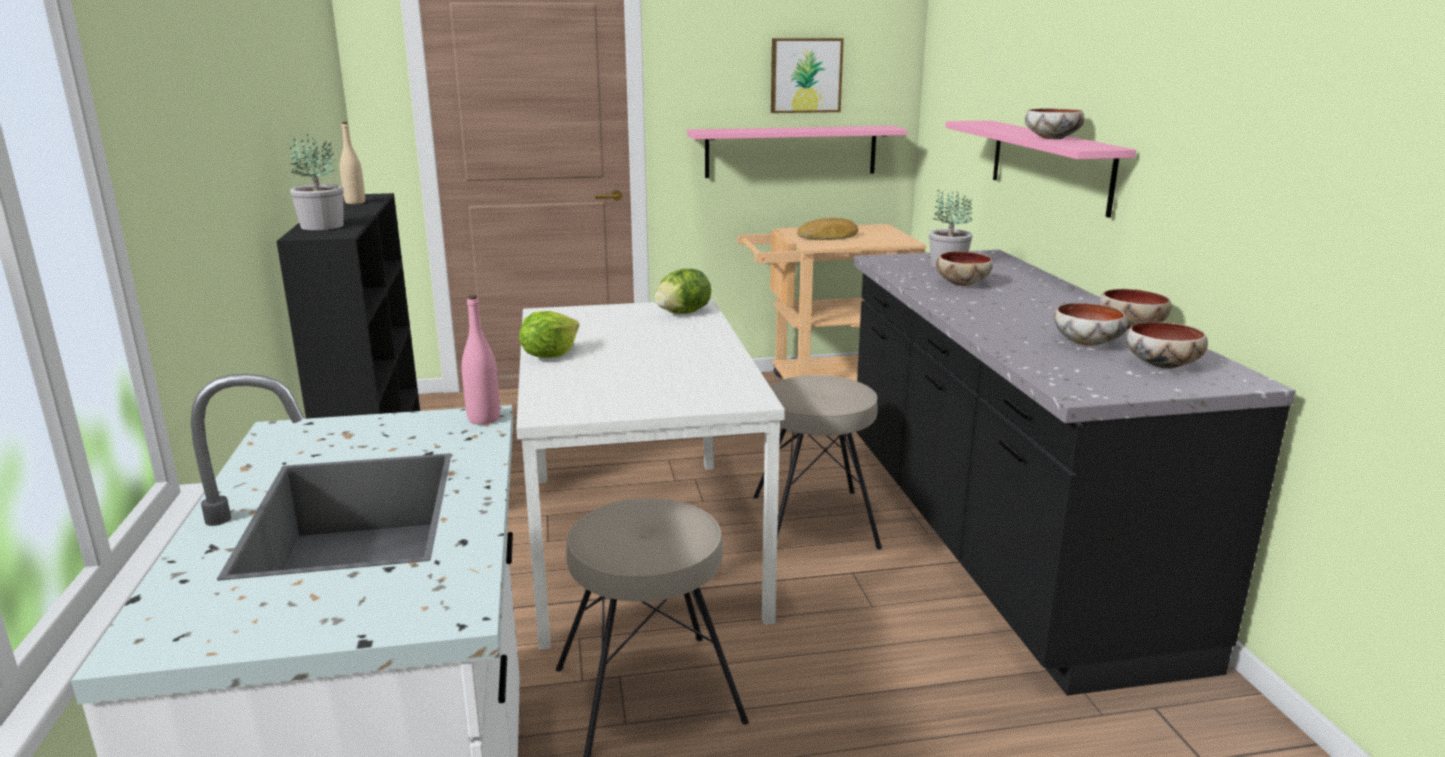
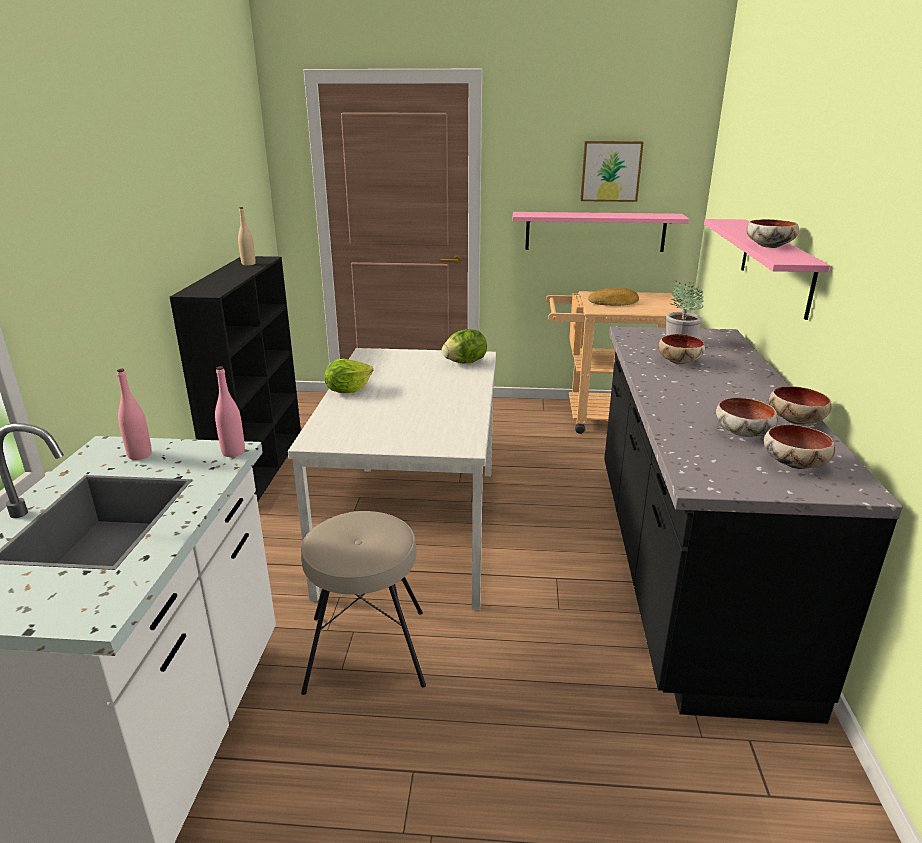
camera: 15 degrees right, 5 degrees up
potted plant [290,133,344,230] -> none
beige stool [753,375,882,549] -> none
none -> pink bottle [117,368,152,460]

